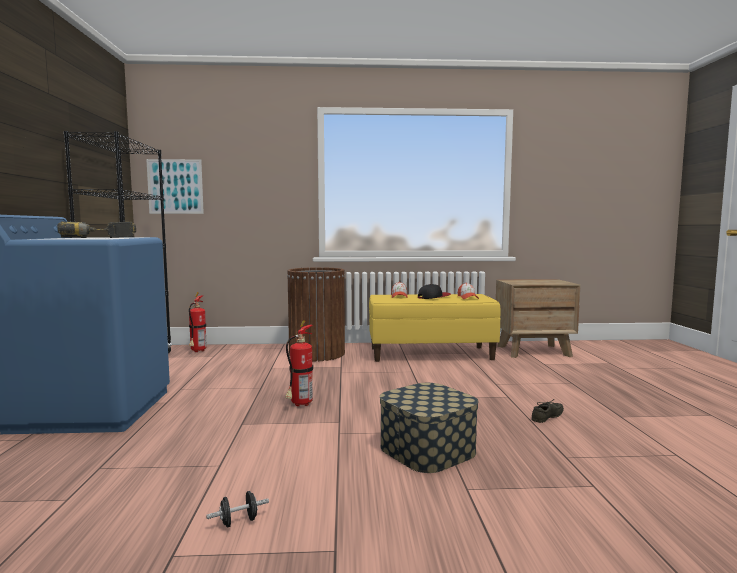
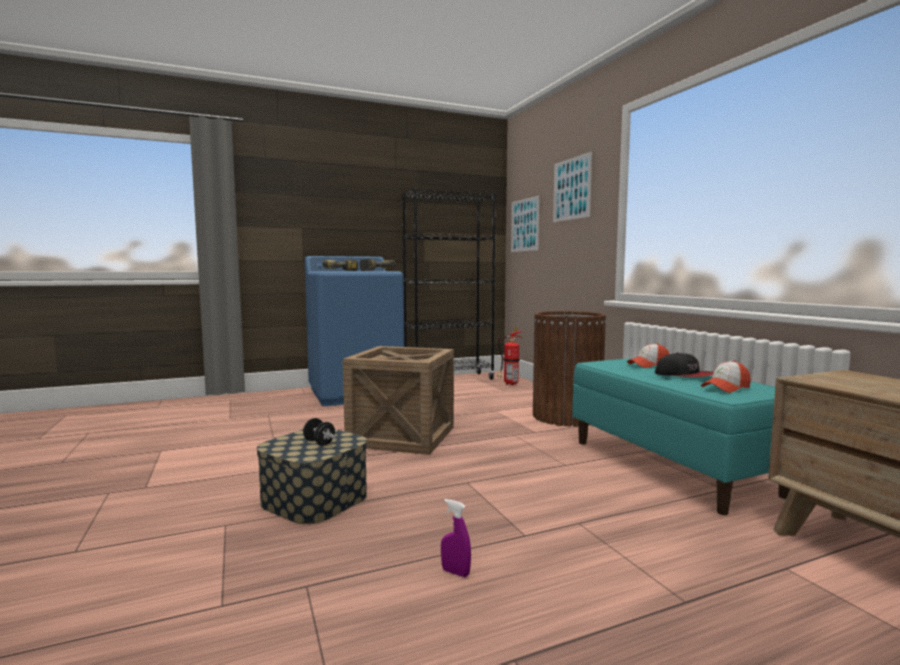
camera: 70 degrees right, 0 degrees up
black dumbbell [206,491,269,527] -> black dumbbell moved to [303,418,336,446]
fire extinguisher [285,320,313,406] -> crate [343,346,454,455]
yellow bench [369,294,501,362] -> turquoise bench [572,358,790,515]
grey shoe [532,399,564,423] -> purple spray bottle [441,499,471,577]
none -> picture [553,152,592,222]

